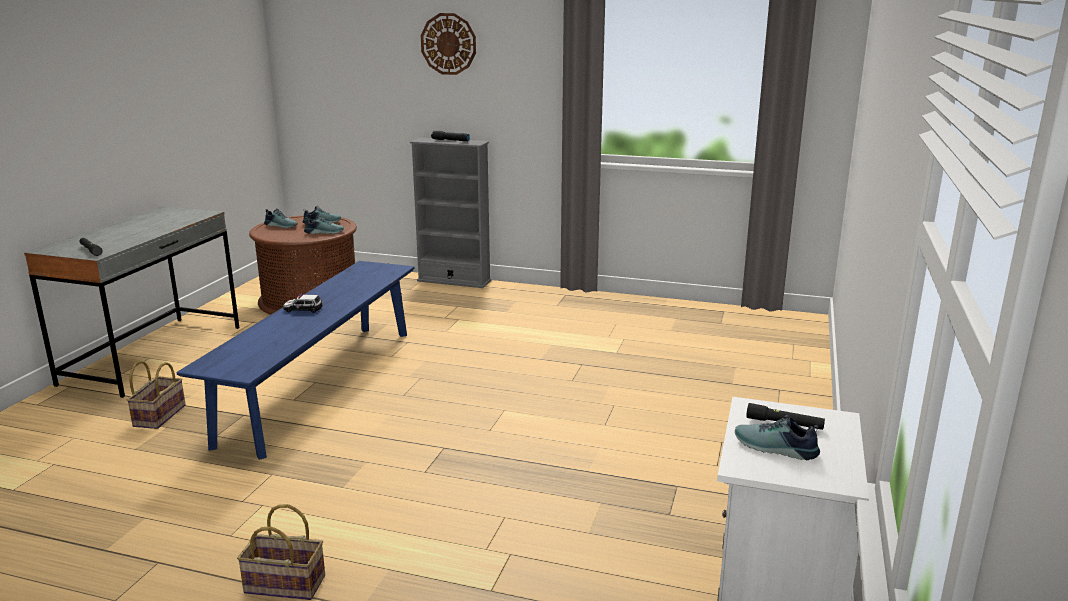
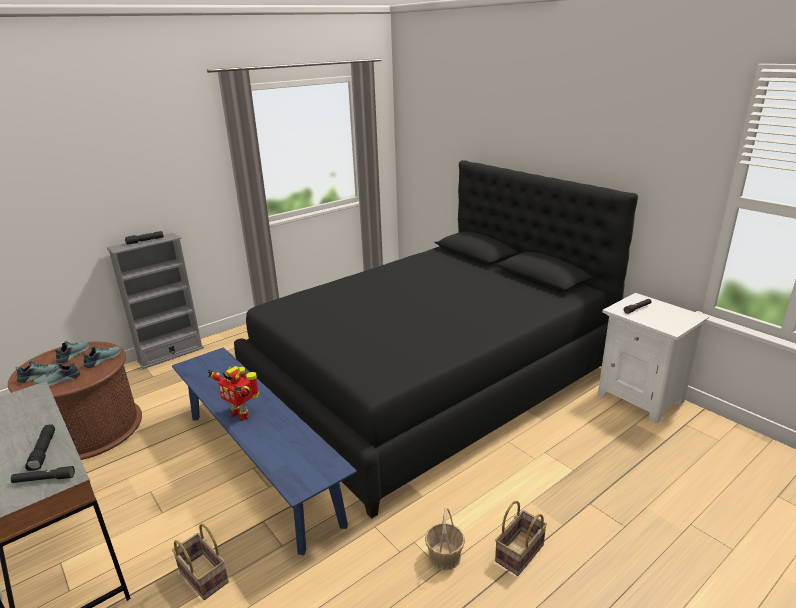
camera: 55 degrees left, 5 degrees up
toy car [283,294,323,313] -> toy robot [208,366,259,421]
wall clock [421,13,476,75] -> none
shoe [735,415,820,460] -> shoe moved to [34,361,81,386]
none -> black flashlight [25,424,55,471]
none -> black bed [234,160,638,519]
none -> basket [425,508,465,570]

